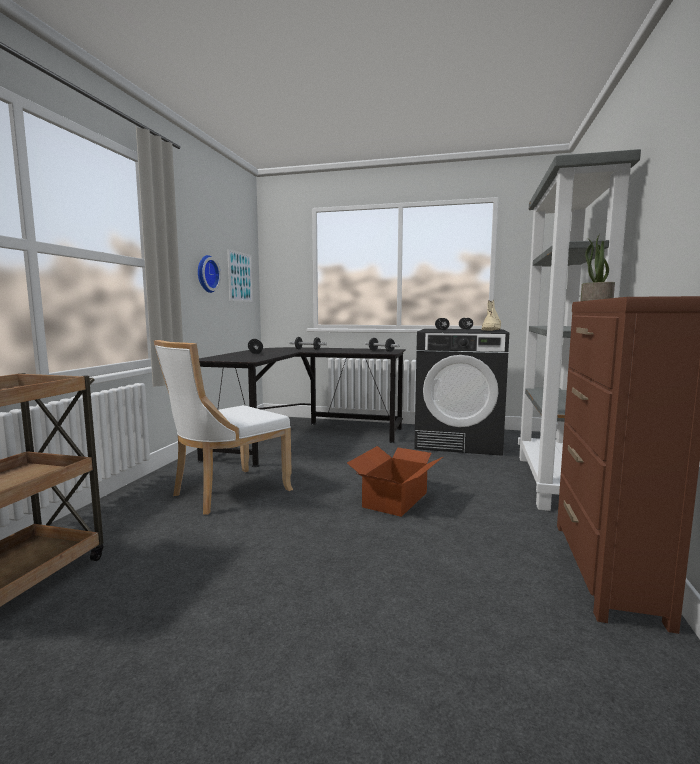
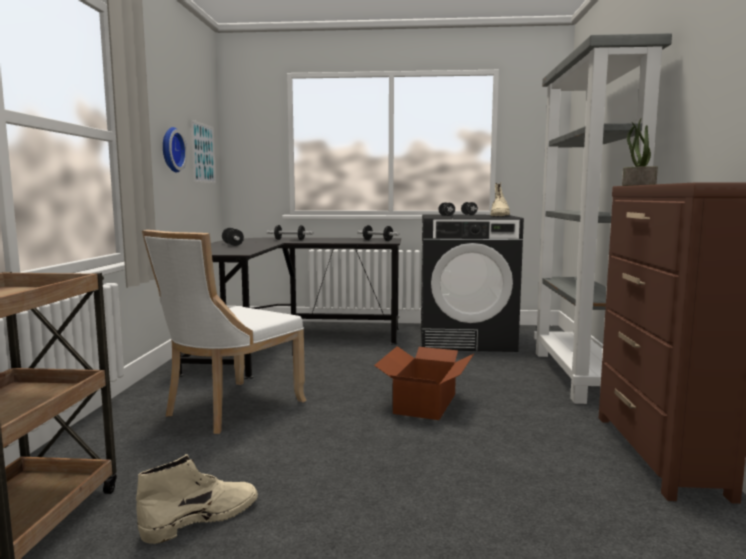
camera: 10 degrees left, 0 degrees up
none -> beige boot [136,454,258,544]

